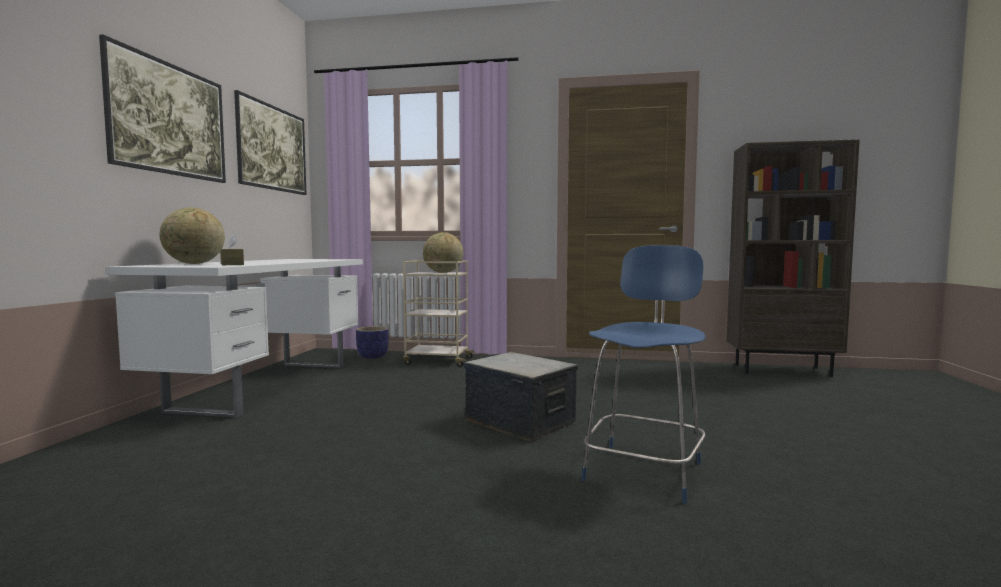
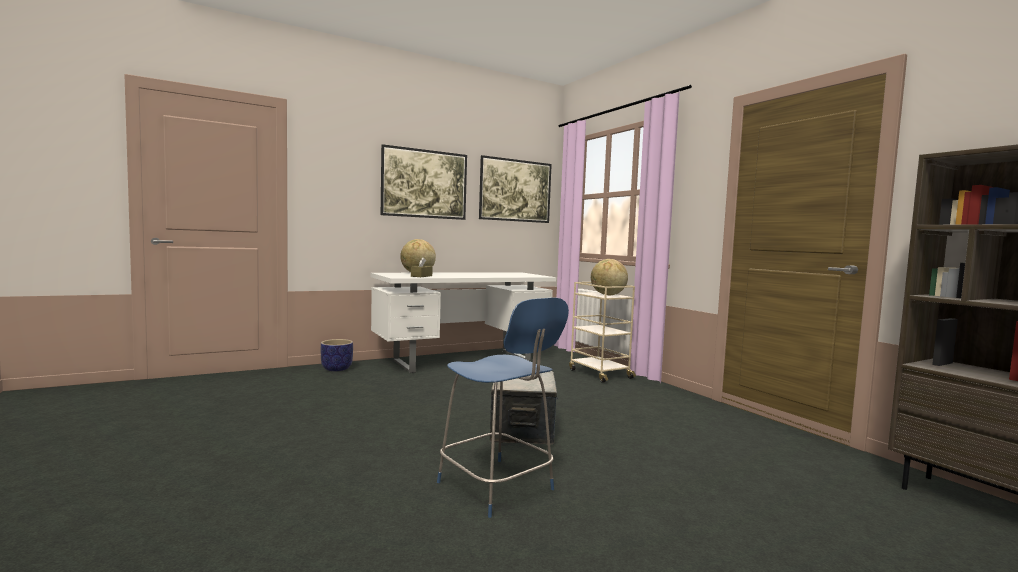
camera: 50 degrees right, 0 degrees up
planter [356,326,389,359] -> planter moved to [321,339,353,371]
blue chair [581,245,706,504] -> blue chair turned 60 degrees clockwise [437,297,569,518]

